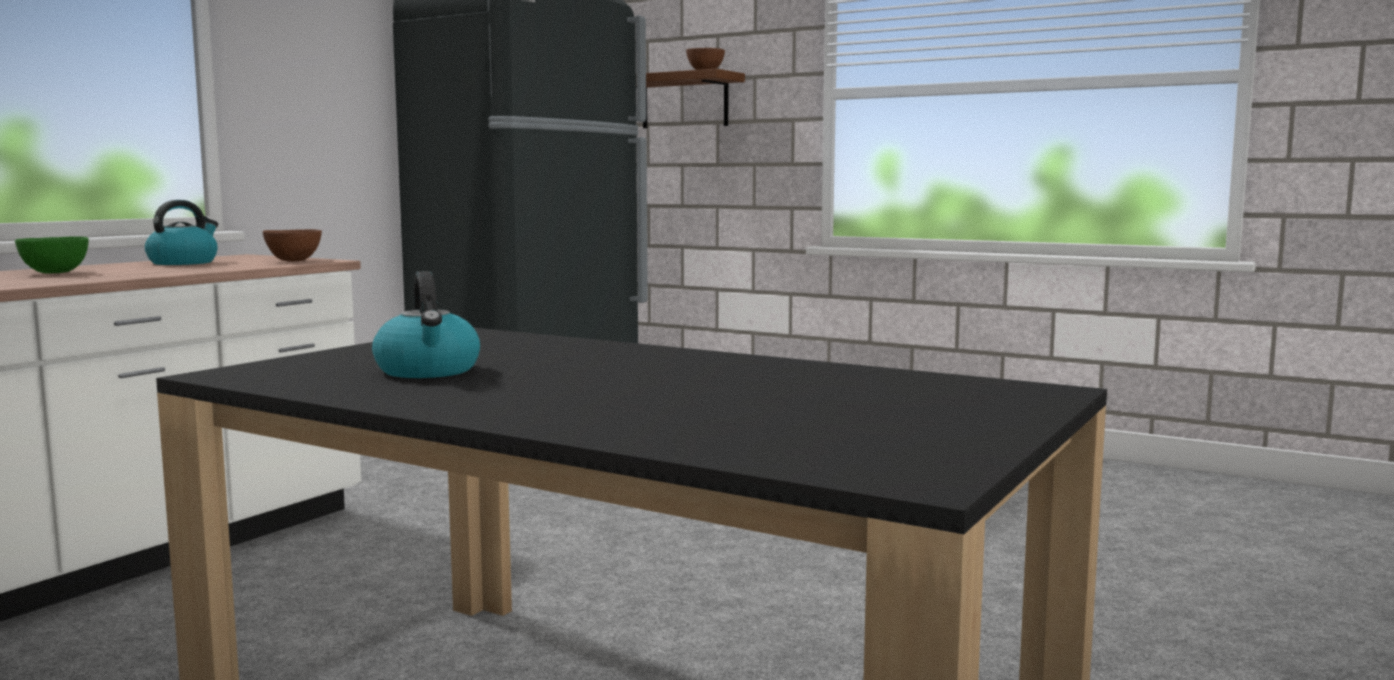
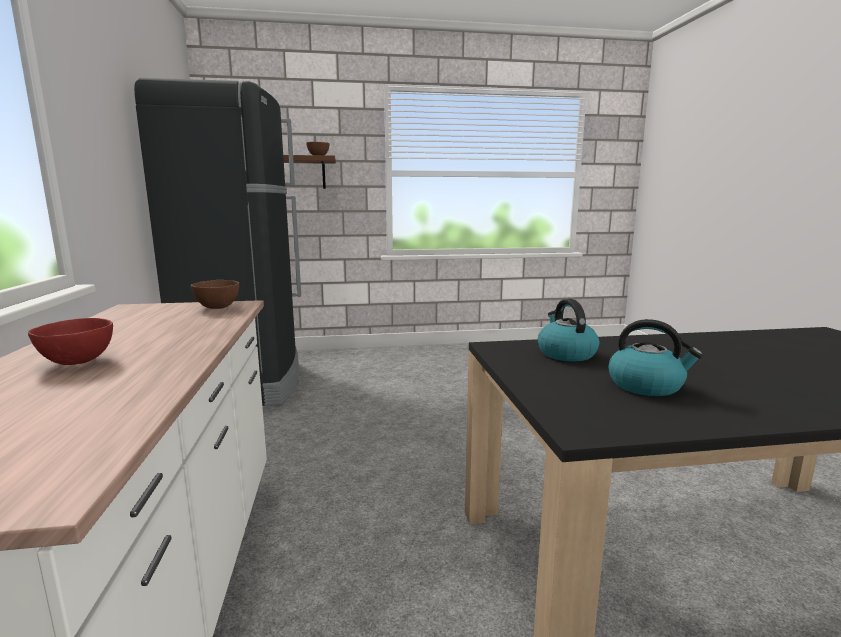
camera: 40 degrees left, 5 degrees up
green bowl [15,236,89,274] -> red bowl [28,318,113,365]
kettle [145,200,218,265] -> kettle moved to [538,299,599,361]

